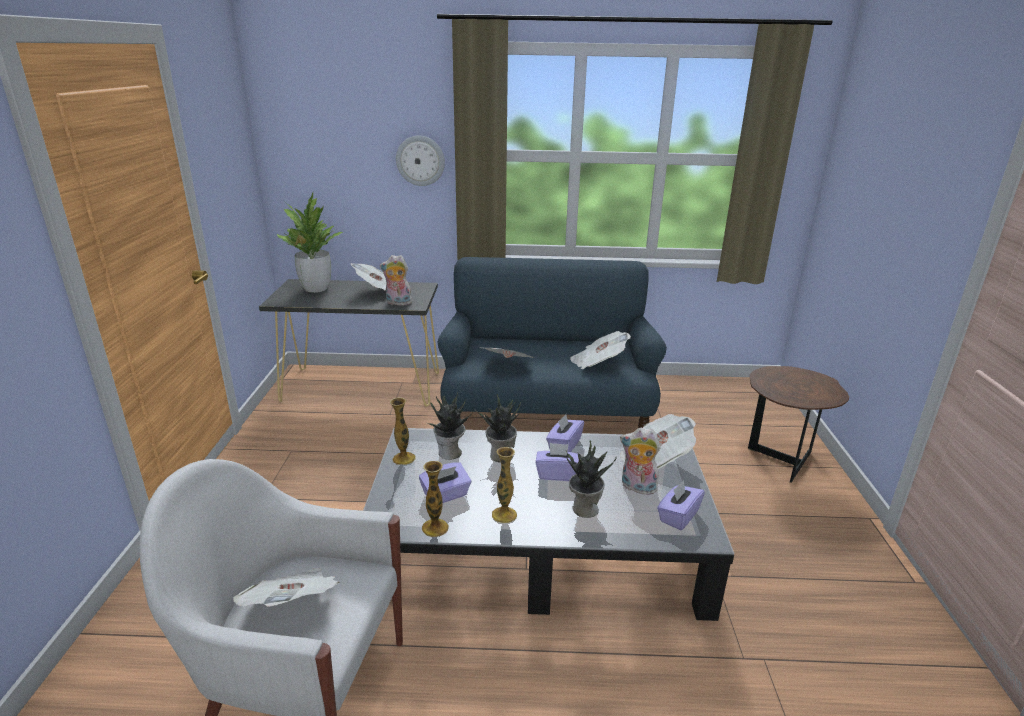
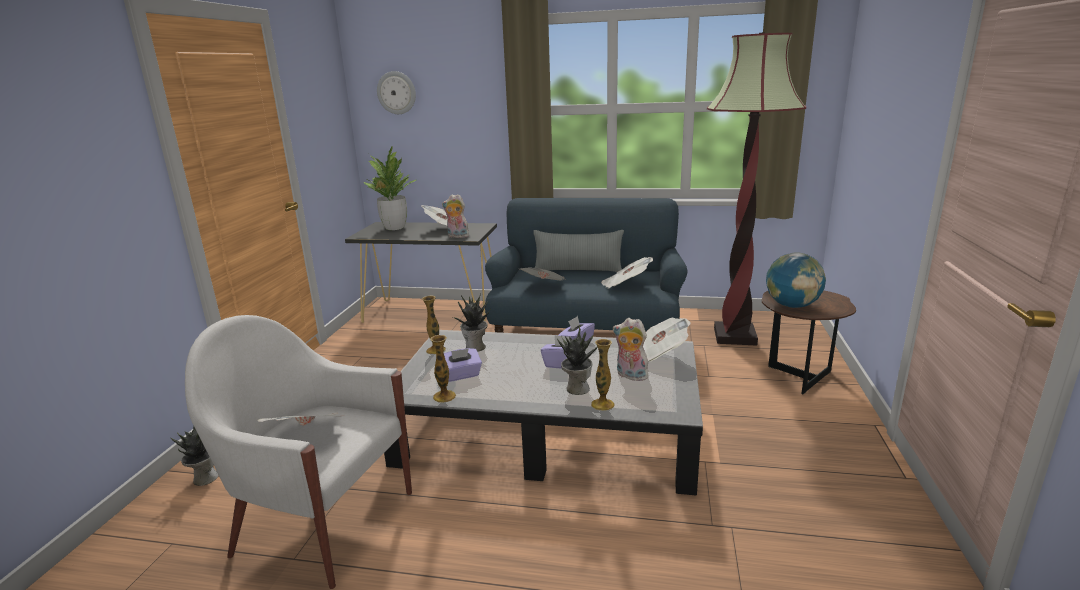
camera: 10 degrees right, 5 degrees down
wall clock [396,135,445,186] -> wall clock moved to [377,71,416,114]
potted plant [475,394,521,463] -> potted plant moved to [171,426,218,486]
vase [492,447,517,523] -> vase moved to [591,339,615,411]
purple tissue box [657,480,705,530] -> none
none -> grey pillow [533,230,624,272]
none -> floor lamp [707,33,806,346]
none -> globe [766,252,826,308]

